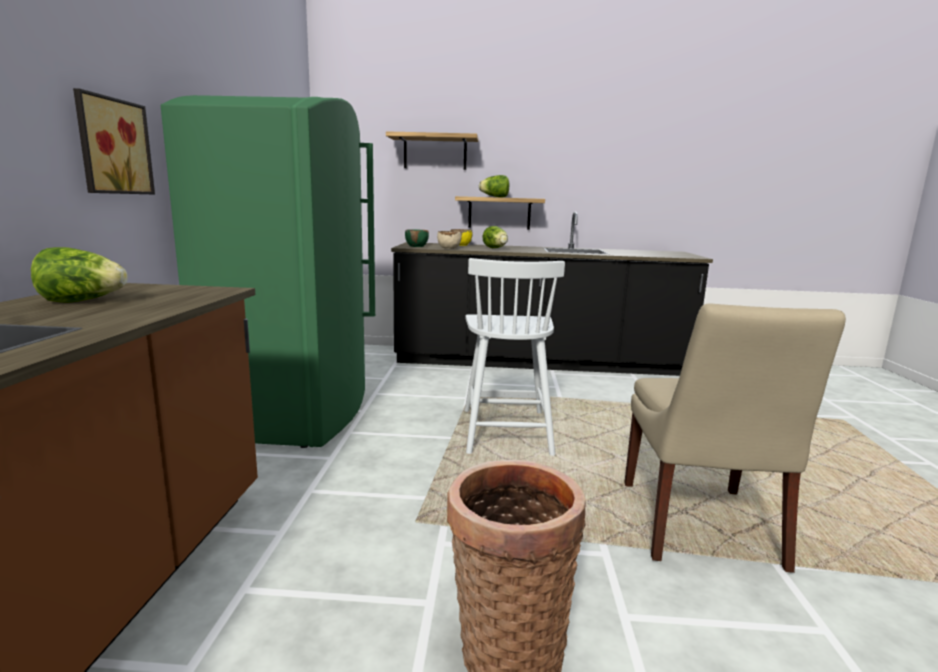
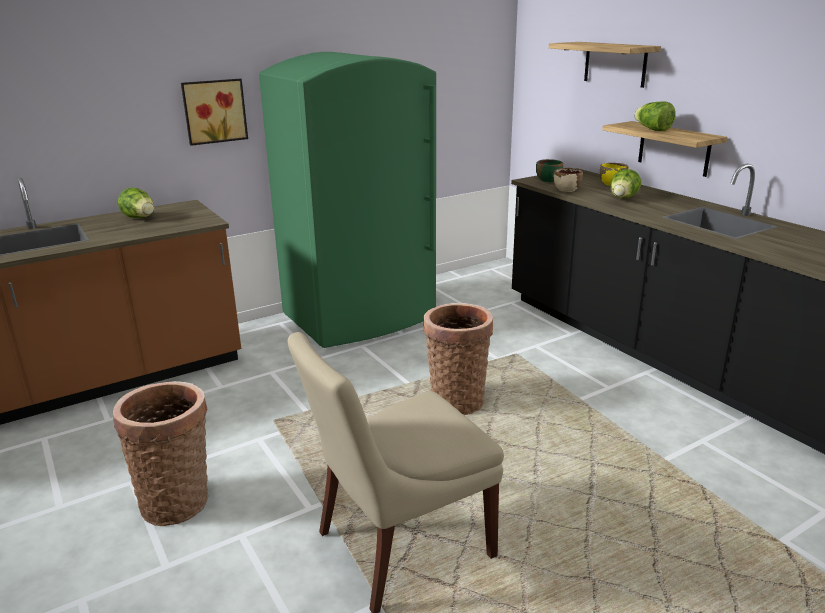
camera: 55 degrees right, 10 degrees up
white chair [464,258,565,456] -> basket [423,303,493,415]

